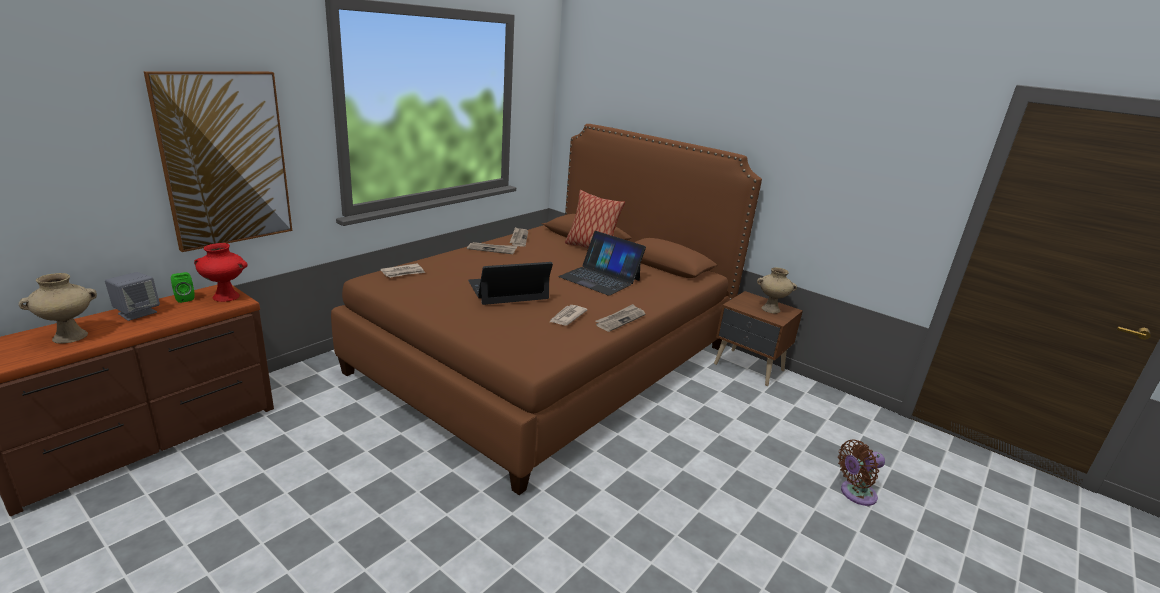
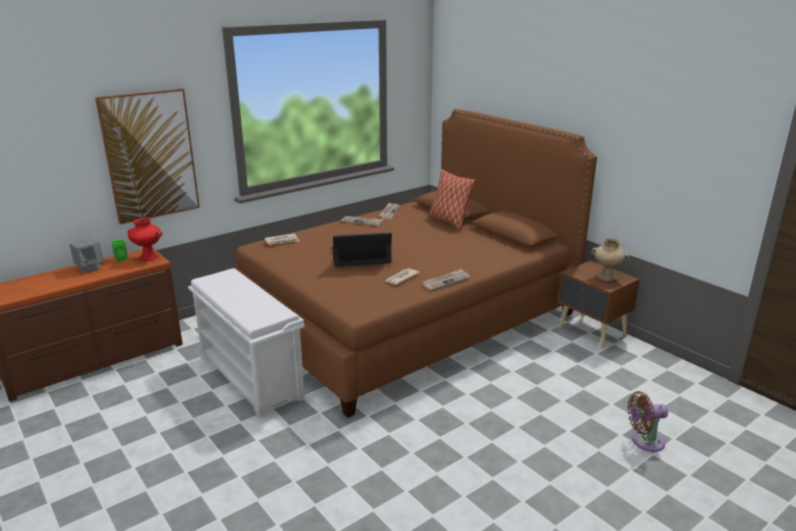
camera: 15 degrees right, 0 degrees up
beige vase [19,273,97,344] -> none
laptop [558,231,646,296] -> none
none -> white bench [188,268,305,418]

